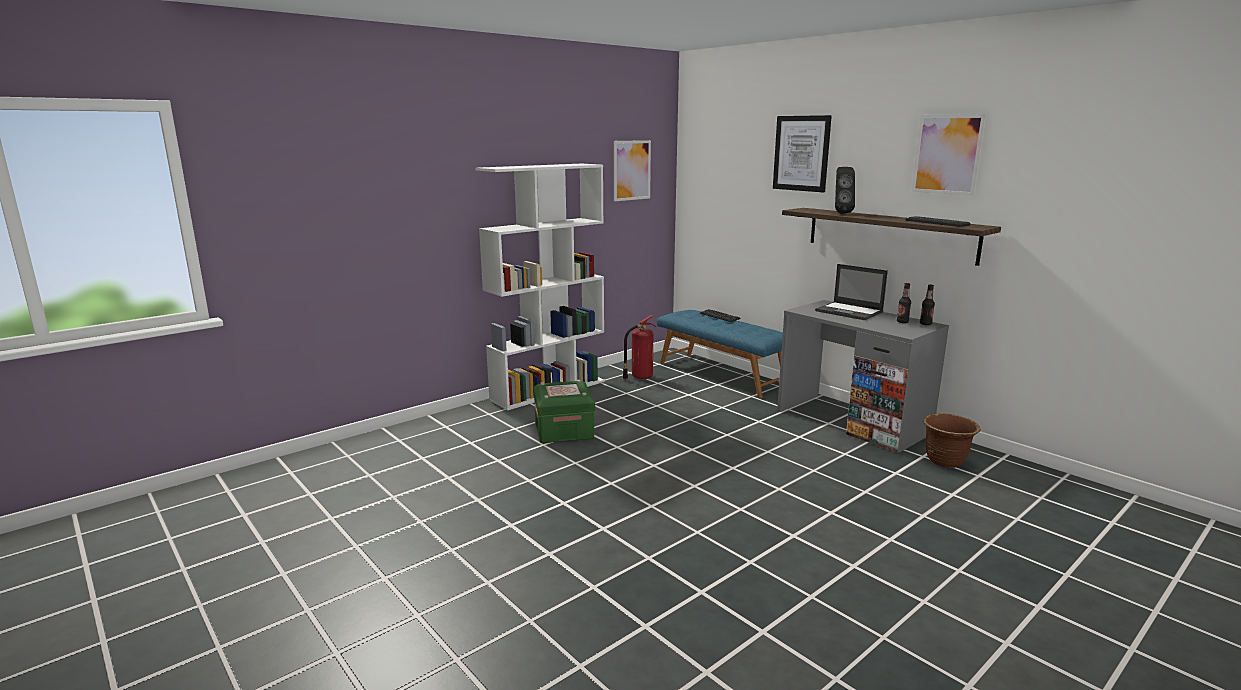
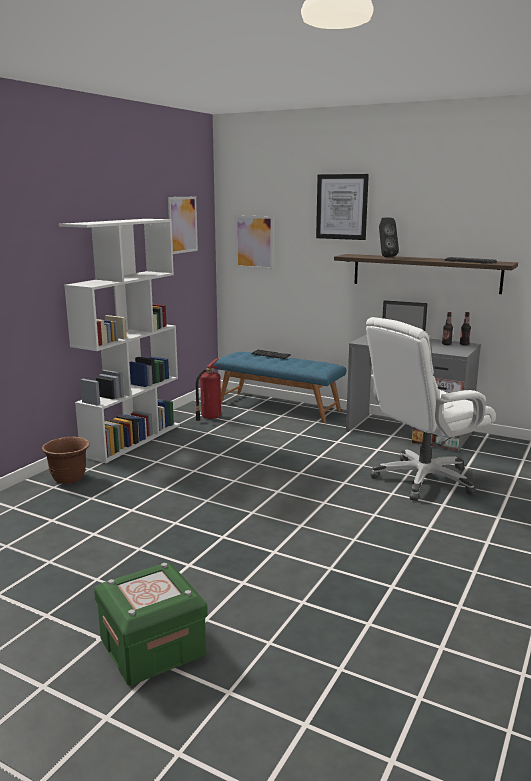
camera: 20 degrees left, 0 degrees up
green storage box [533,380,595,443] -> green storage box moved to [94,563,208,686]
picture [911,114,986,196] -> picture moved to [235,215,273,270]
brown planter [923,413,980,468] -> brown planter moved to [42,437,90,484]
none -> white office chair [366,317,496,501]

